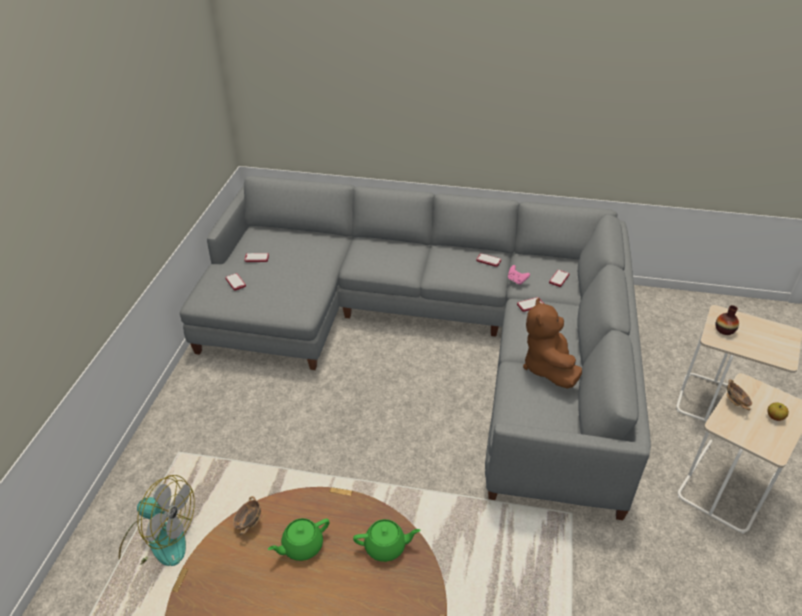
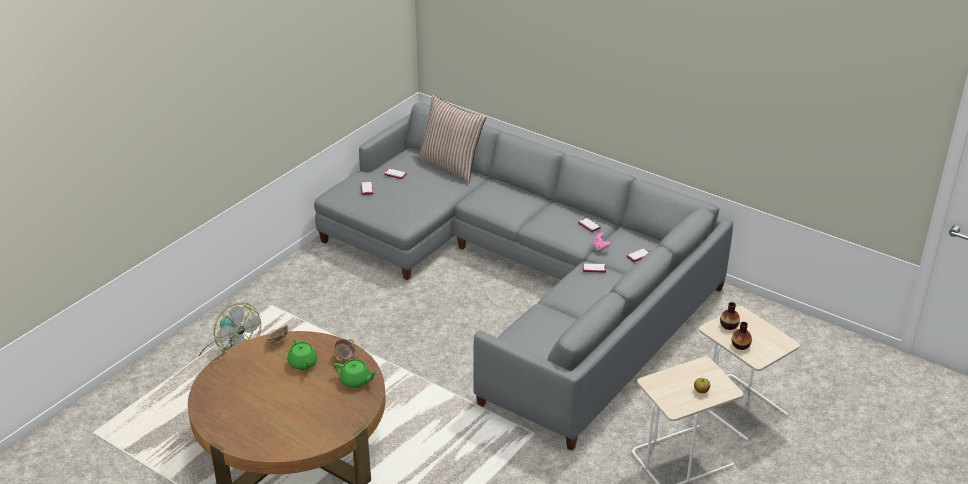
camera: 25 degrees right, 5 degrees down
green teapot [268,518,329,561] -> green teapot turned 105 degrees counterclockwise [287,339,318,370]
brown plush toy [523,298,582,388] -> none
bowl [727,379,752,411] -> bowl moved to [334,339,356,362]
none -> pillow [417,94,486,183]
none -> vase [732,322,752,350]

